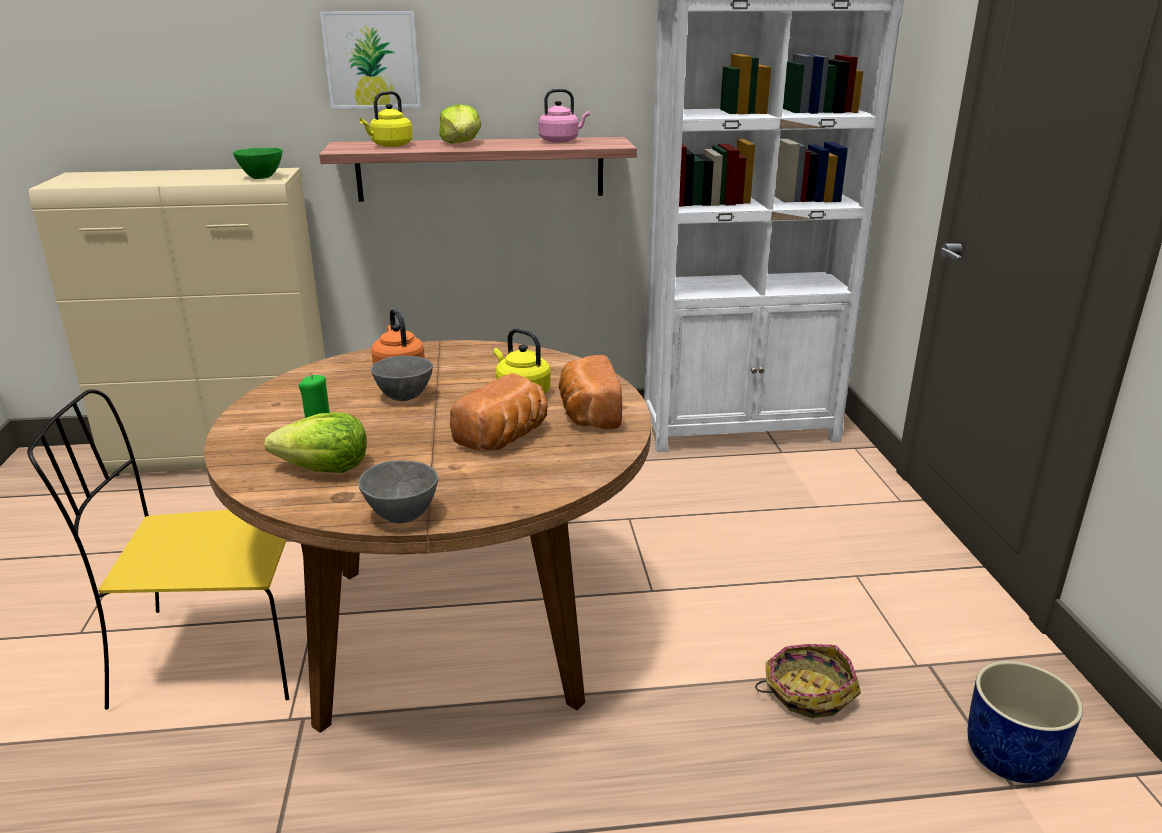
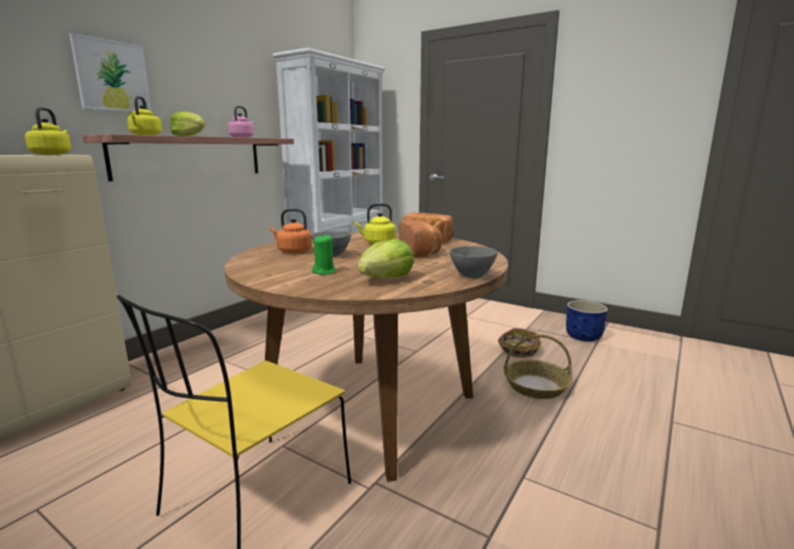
camera: 50 degrees left, 10 degrees down
green bowl [233,148,282,179] -> yellow kettle [25,107,71,155]
none -> basket [504,335,572,399]

